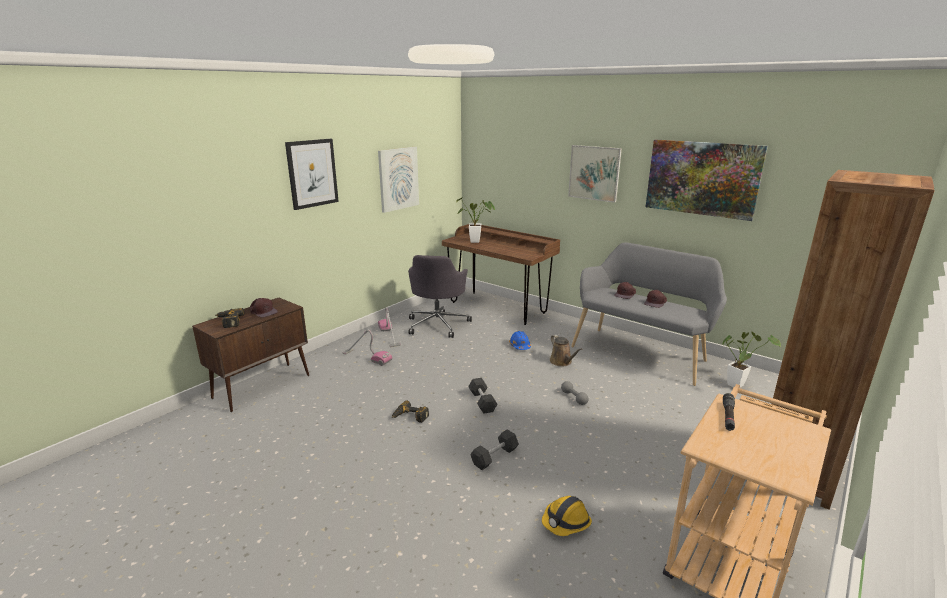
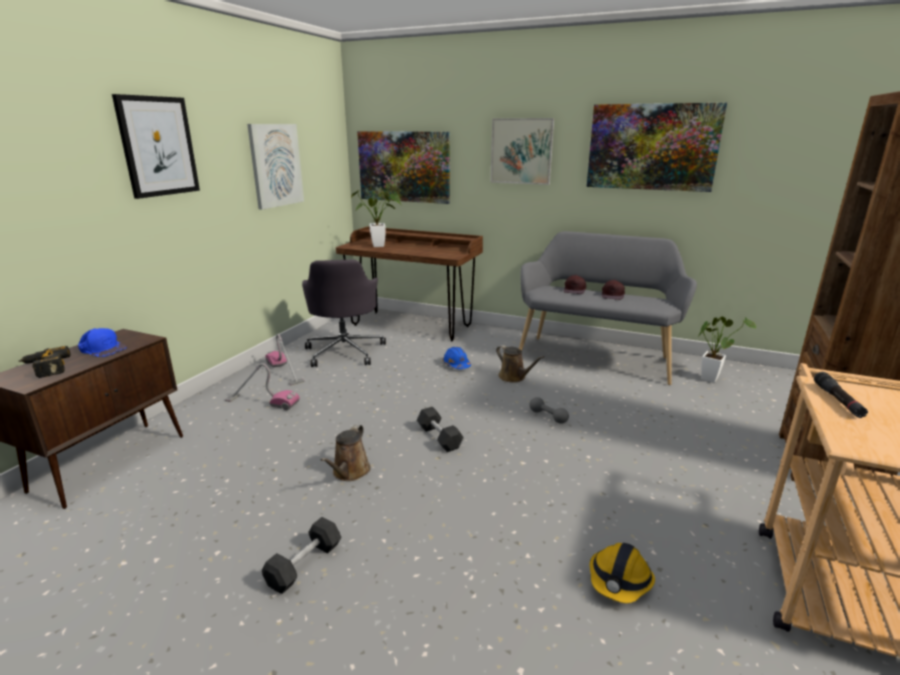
camera: 15 degrees left, 0 degrees up
brown cap [250,298,278,318] -> blue cap [78,328,127,357]
power drill [392,400,429,423] -> brown watering can [320,425,371,481]
black dumbbell [471,429,519,470] -> black dumbbell moved to [262,517,342,594]
none -> picture [357,131,450,204]

